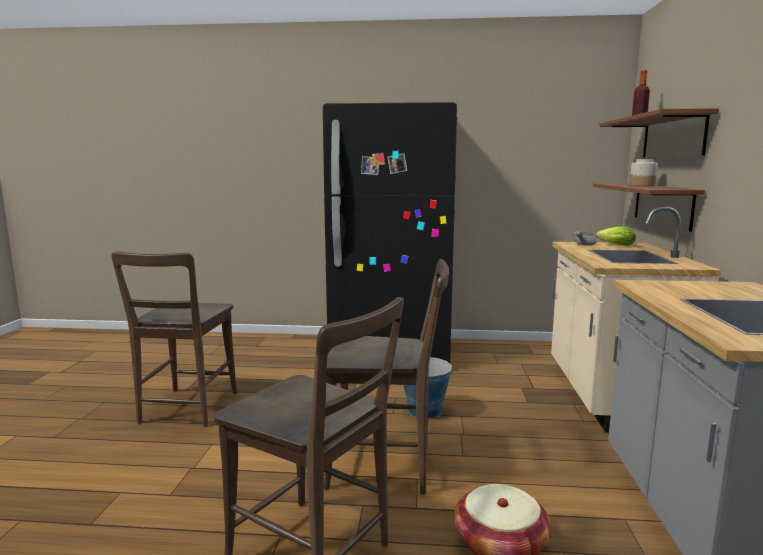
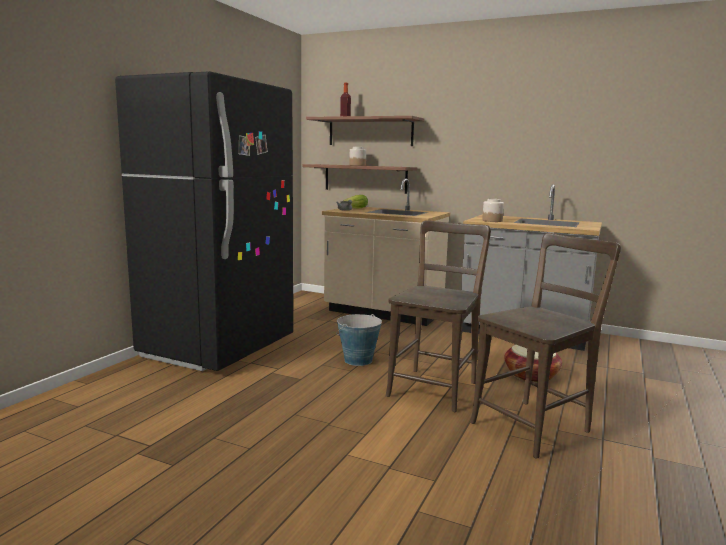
camera: 70 degrees left, 0 degrees up
brown chair [111,251,238,427] -> none
none -> jar [482,199,504,222]

